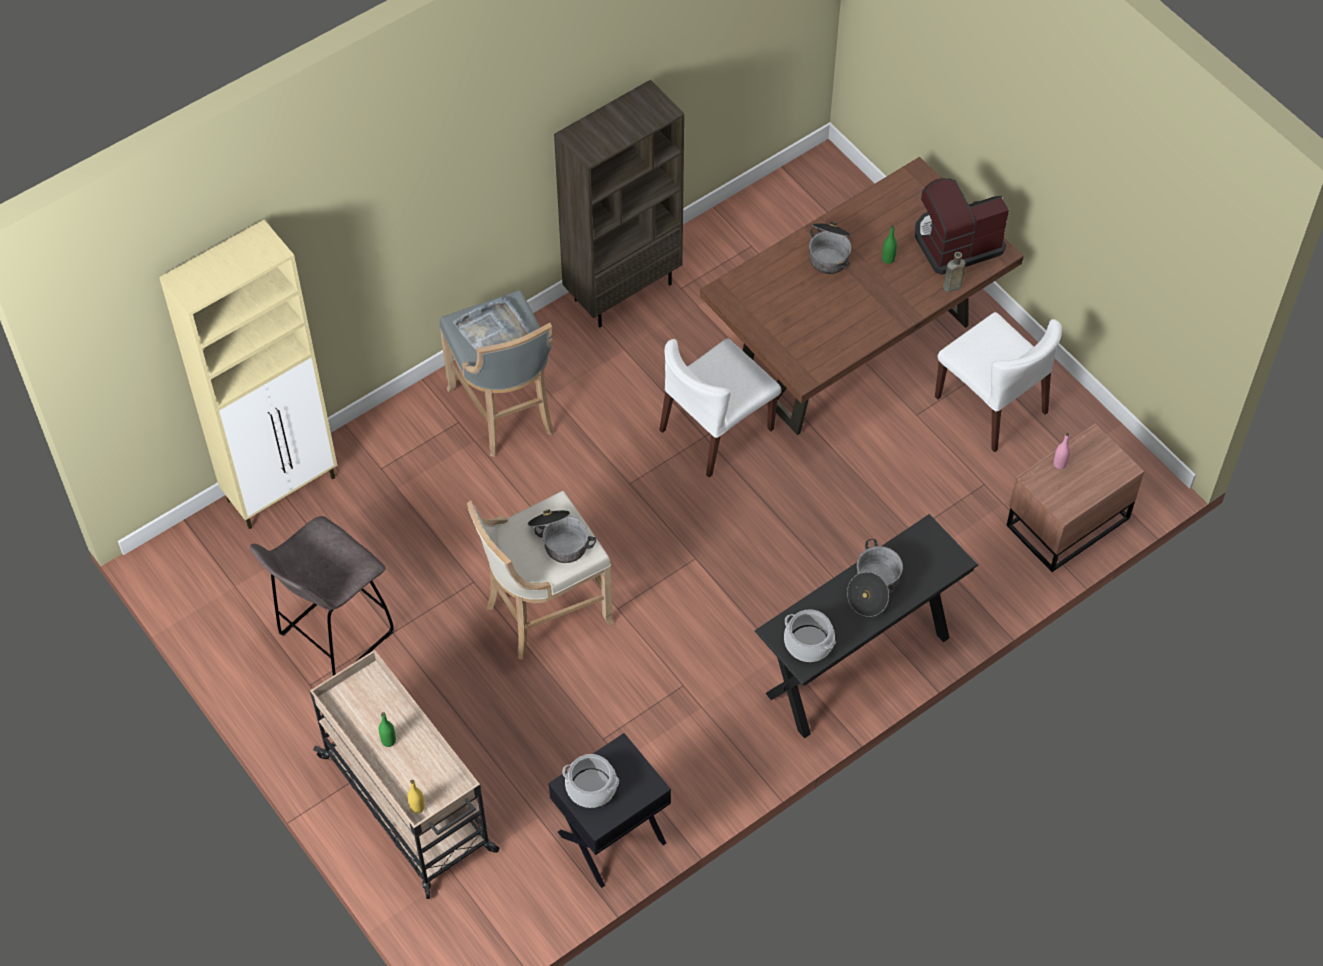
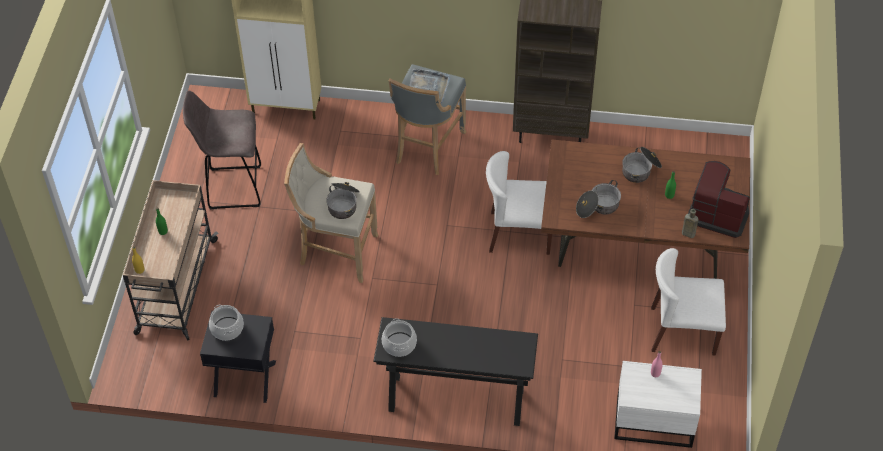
camera: 45 degrees right, 5 degrees down
cooking pot [847,539,903,617] -> cooking pot moved to [576,180,621,218]
white chair [935,312,1062,452] -> white chair turned 90 degrees clockwise [651,248,726,355]
brown nightstand [1006,423,1144,572] -> white nightstand [614,361,702,448]

